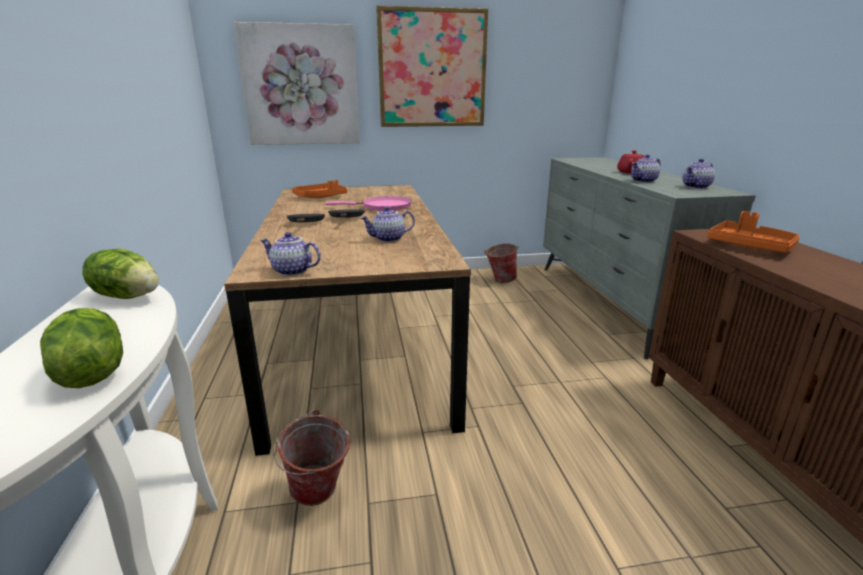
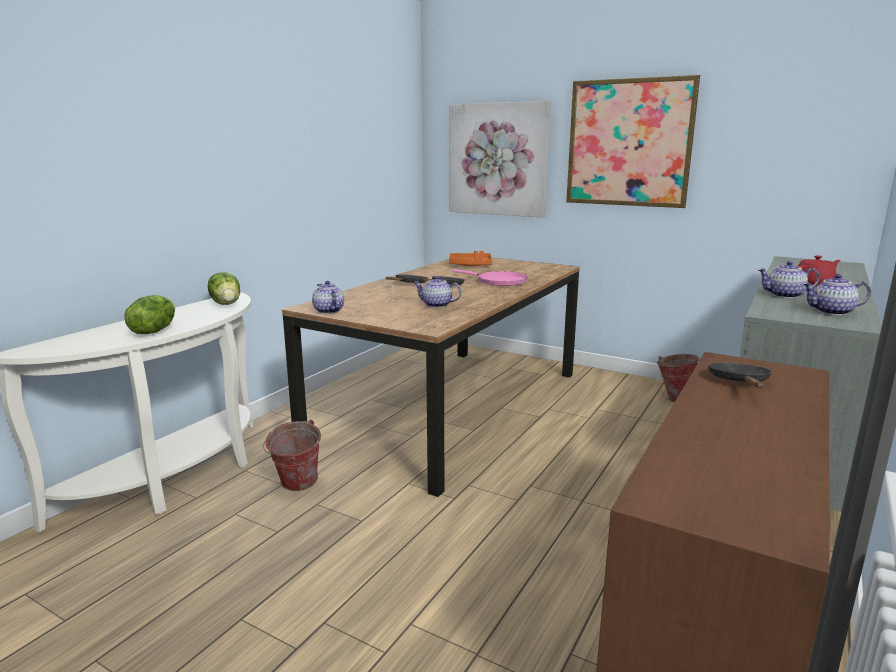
camera: 40 degrees right, 5 degrees down
orange tray [707,211,800,253] -> black frying pan [708,363,772,388]

